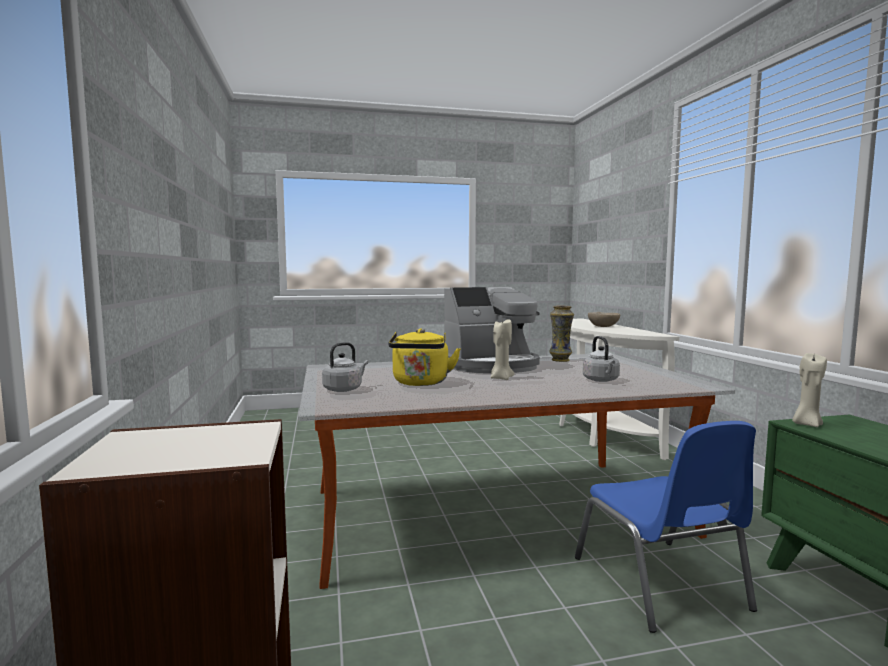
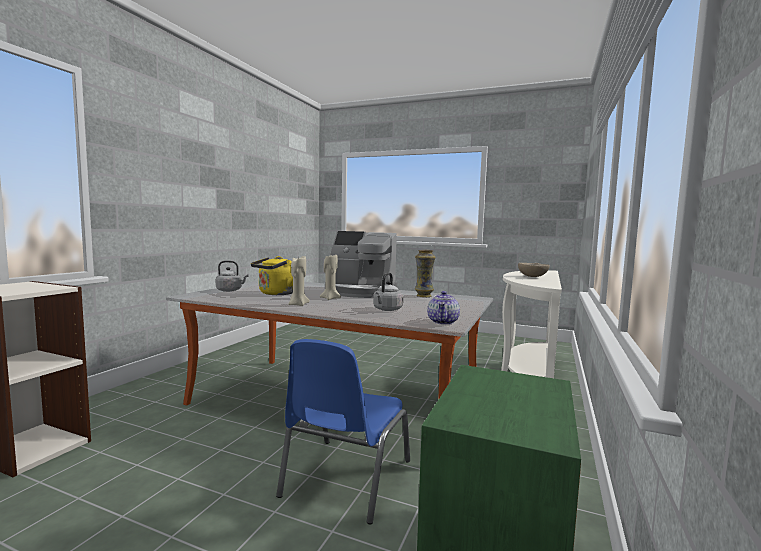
camera: 35 degrees right, 0 degrees up
beige candle [792,353,827,427] -> beige candle moved to [288,255,310,306]
none -> teapot [427,291,460,325]

